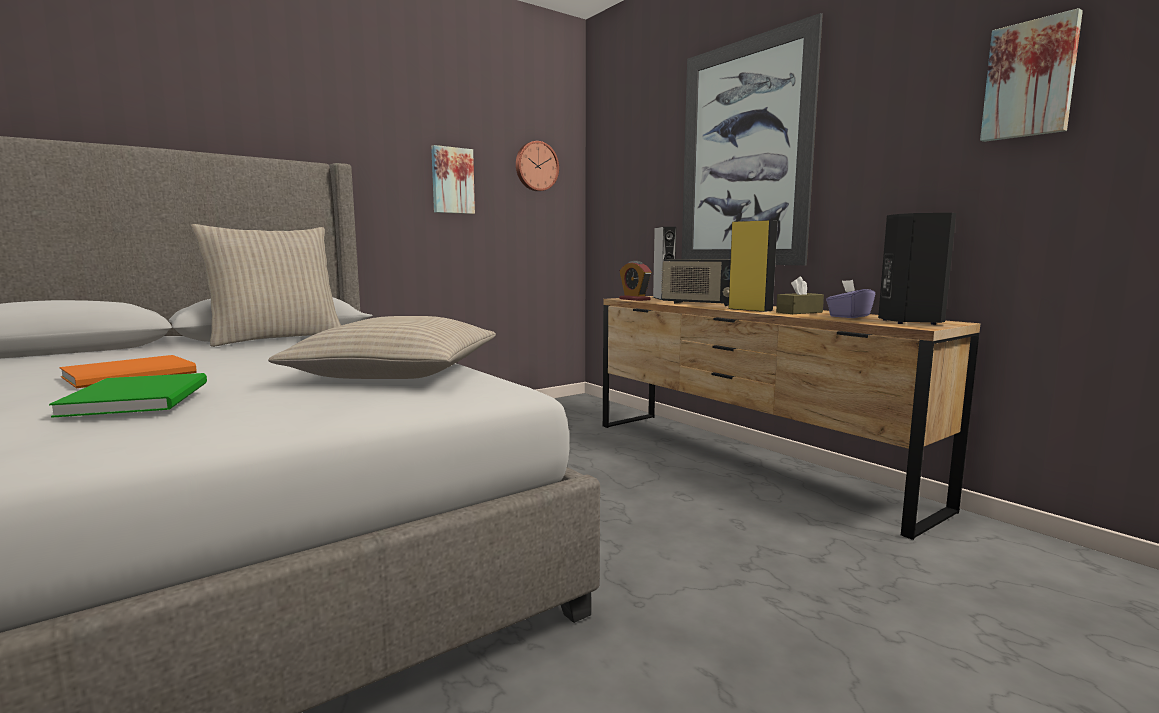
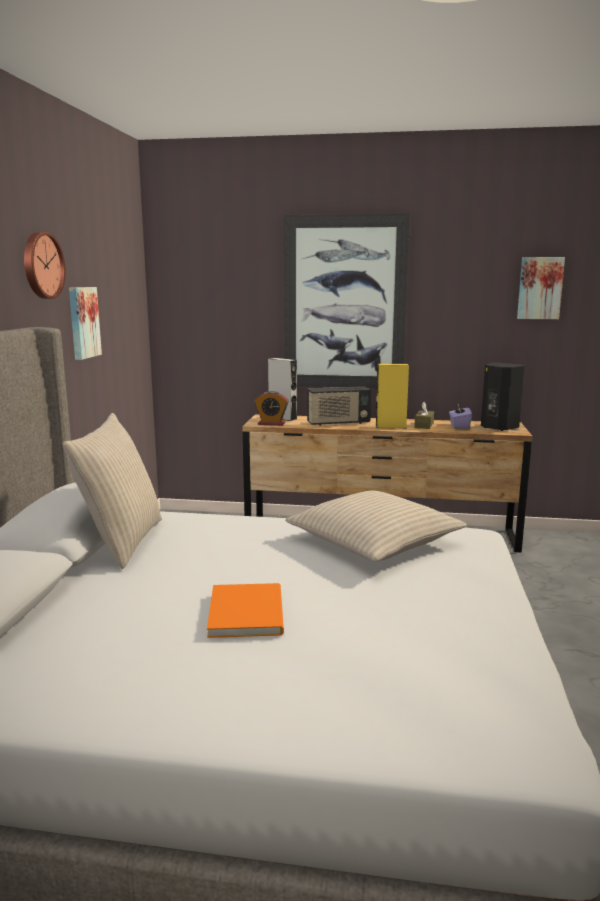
camera: 45 degrees left, 5 degrees up
green book [49,373,207,418] -> none
wall clock [516,141,559,191] -> wall clock moved to [24,232,66,299]

